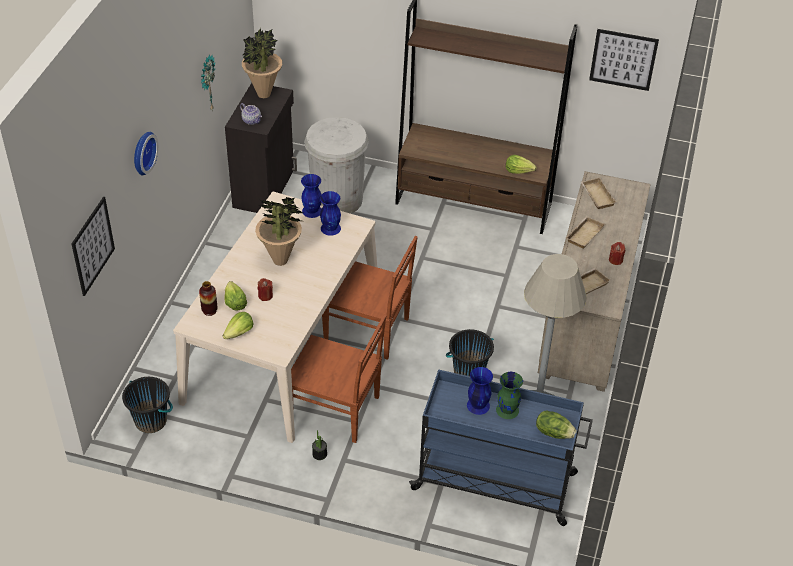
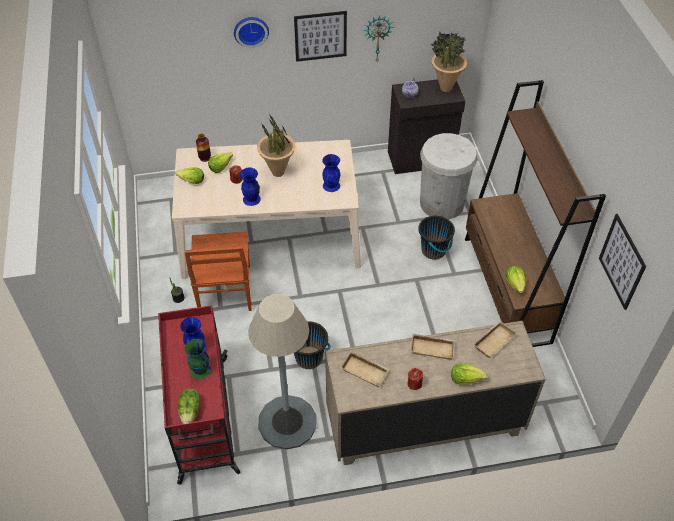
camera: 65 degrees right, 5 degrees up
picture [71,197,115,296] -> picture moved to [294,11,347,62]
black bucket [122,377,173,433] -> black bucket moved to [418,215,455,259]
blue vase [301,174,322,218] -> blue vase moved to [240,168,261,206]
brown chair [322,236,418,360] -> none
blue cart [409,369,593,526] -> red cart [158,305,241,485]
none -> lettuce [451,363,487,385]

